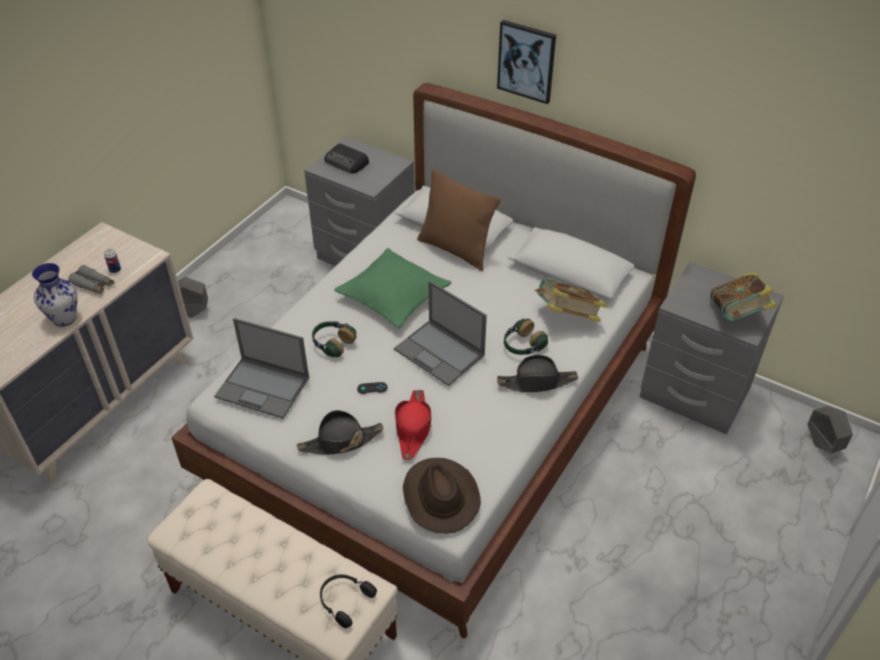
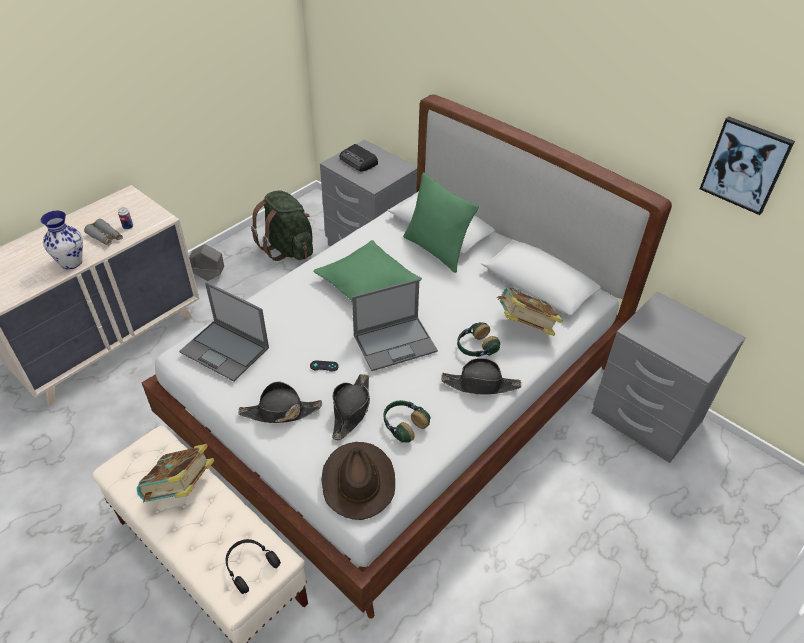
camera: 10 degrees right, 0 degrees up
headphones [312,321,356,357] -> headphones moved to [383,400,430,443]
laptop [394,281,487,386] -> laptop turned 75 degrees counterclockwise [352,279,438,371]
red hat [395,390,432,460] -> black hat [332,374,370,440]
brown pillow [417,169,501,271] -> green pillow [403,173,479,273]
picture [497,20,556,104] -> picture moved to [700,116,795,215]
book [711,271,777,321] -> book moved to [137,444,214,502]
grey planter [807,406,853,453] -> none
none -> green backpack [251,191,313,261]

